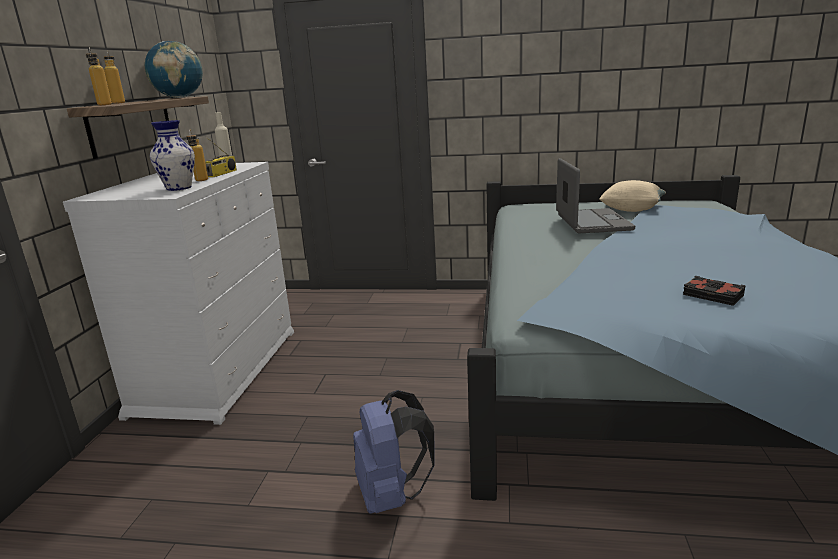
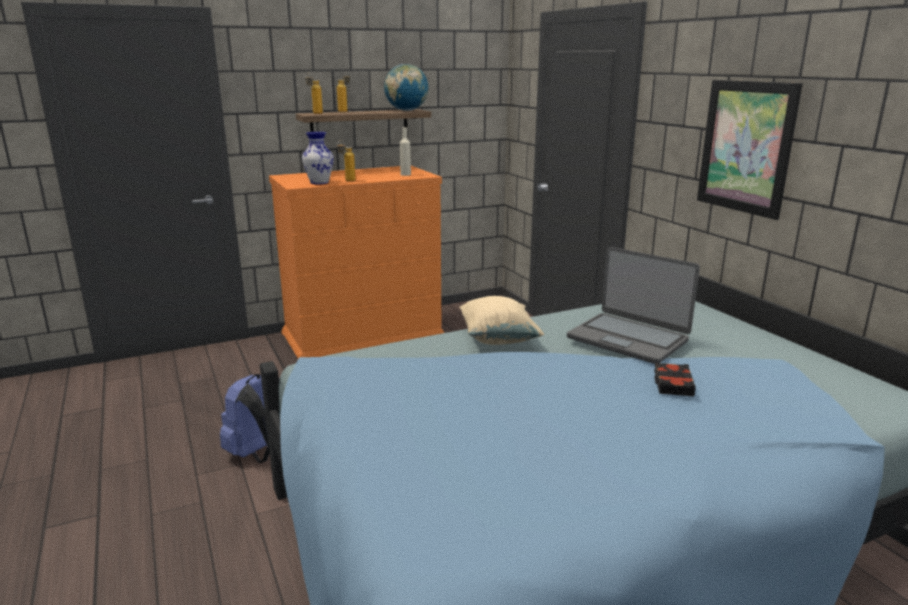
camera: 55 degrees right, 0 degrees up
white dresser [63,162,294,425] -> orange dresser [269,166,444,359]
radio [205,136,237,177] -> none
laptop [556,158,635,233] -> laptop turned 75 degrees clockwise [567,247,700,364]
beige pillow [599,180,666,212] -> beige pillow moved to [459,296,544,345]
black book [683,276,746,306] -> black book moved to [654,362,696,396]
none -> picture [697,80,803,220]

